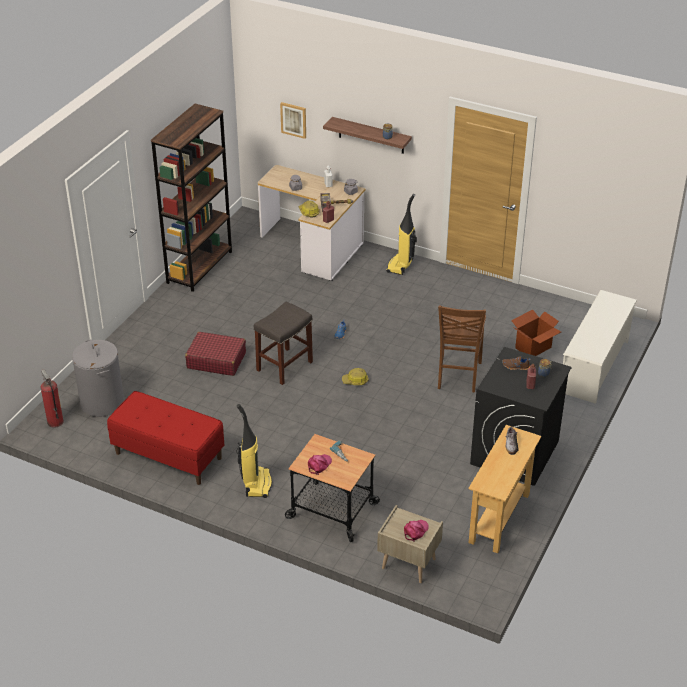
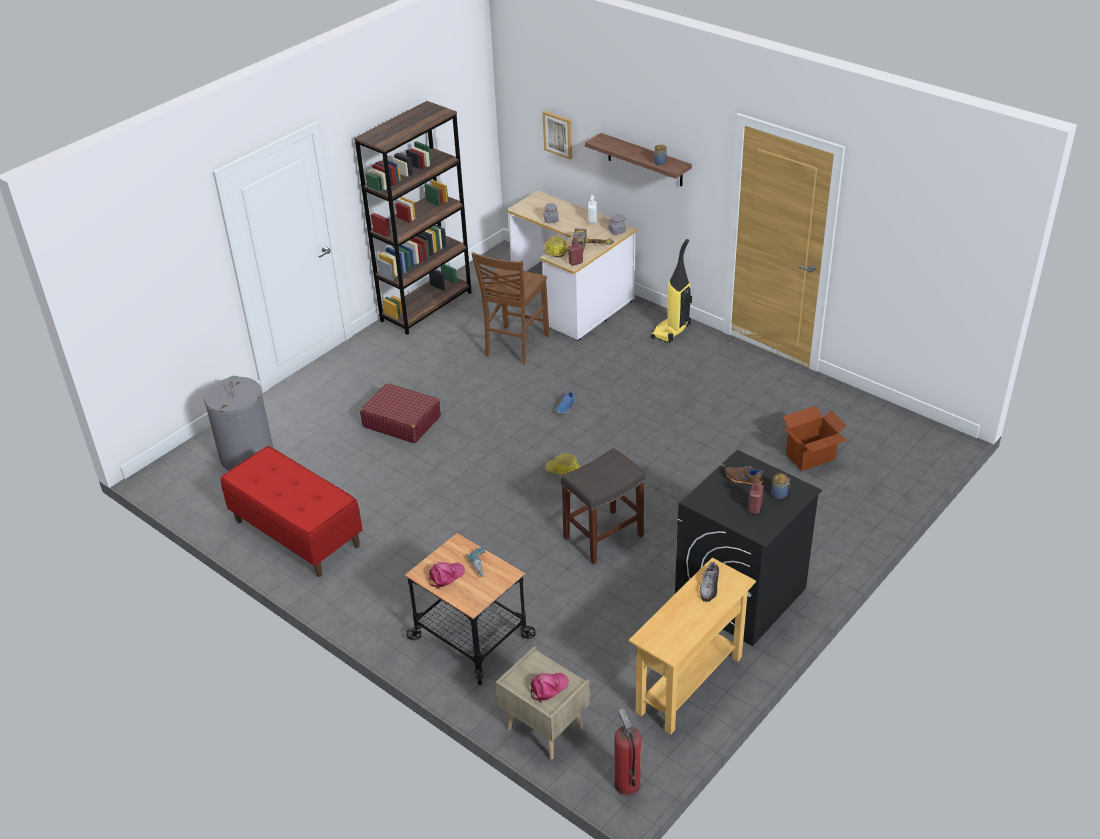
camera: 15 degrees right, 0 degrees up
fire extinguisher [41,369,64,428] -> fire extinguisher moved to [614,709,641,796]
vacuum cleaner [237,404,272,498] -> none
grey stool [254,302,313,385] -> grey stool moved to [560,448,646,565]
brown chair [438,305,486,392] -> brown chair moved to [471,252,549,365]
white shoe rack [563,290,637,404] -> none

